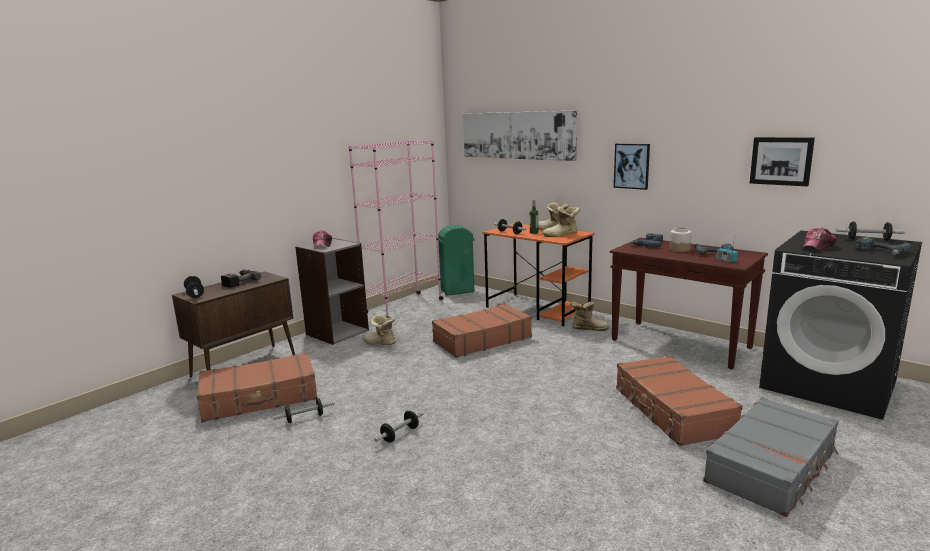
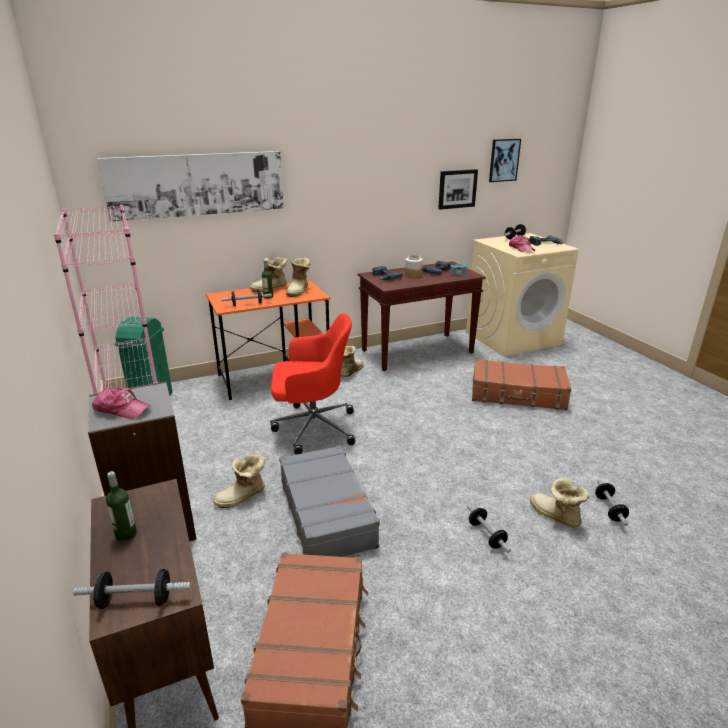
camera: 65 degrees left, 10 degrees up
power drill [221,270,261,288] -> bottle [106,471,137,541]
dumbbell [273,398,334,423] -> dumbbell moved to [595,480,629,526]
brown suitcase [432,304,532,358] -> red office chair [270,313,355,455]
picture [614,144,650,190] -> picture moved to [489,139,521,182]
grey suitcase [703,397,839,517] -> grey suitcase moved to [279,446,380,557]
black washing machine [759,231,922,420] -> beige washing machine [466,233,579,357]
none -> boot [530,478,590,528]

